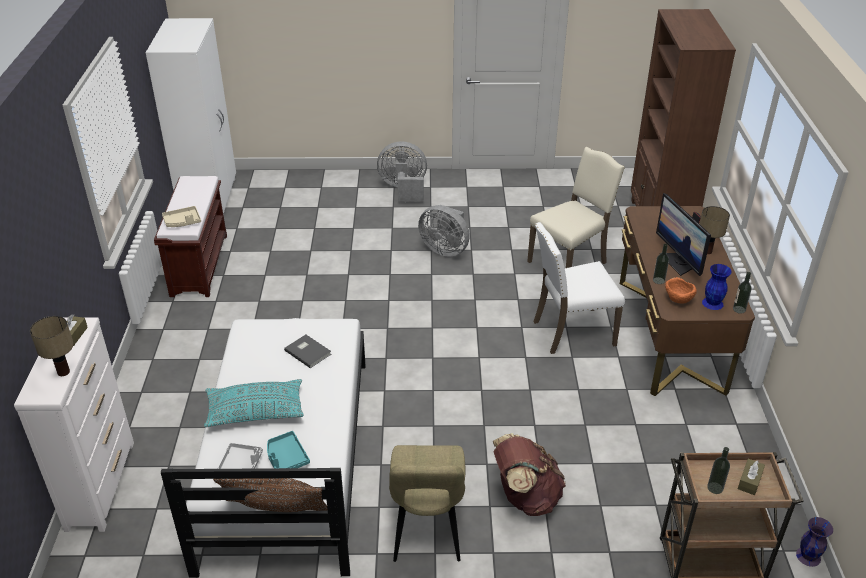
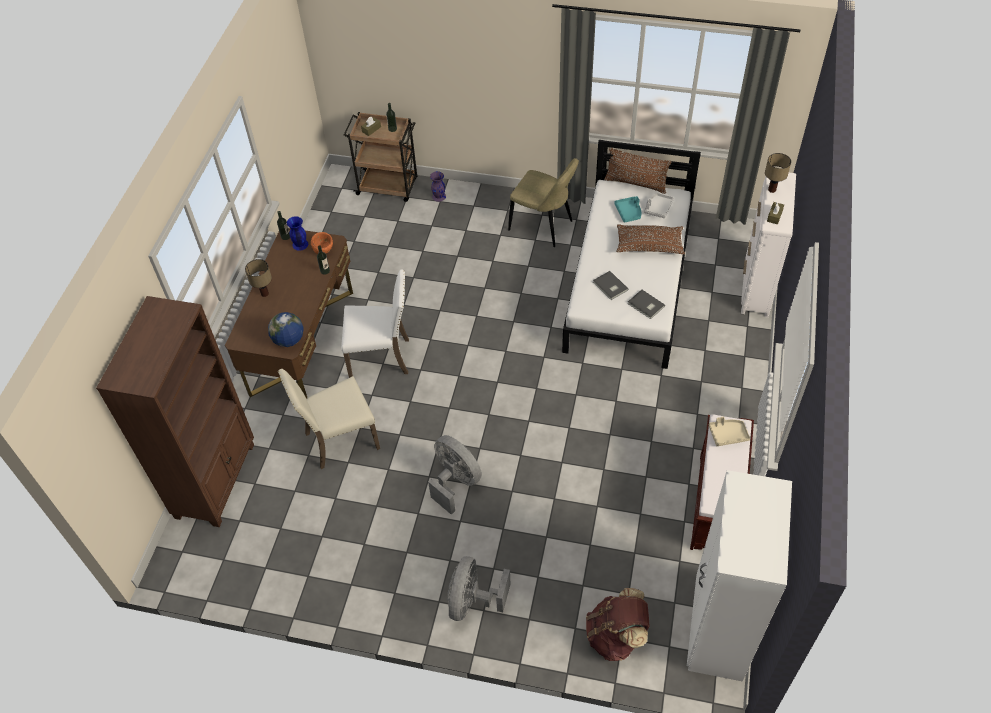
camera: 165 degrees left, 15 degrees up
turquoise pillow [204,379,303,427] -> brown pillow [616,224,685,254]
grey fan [377,141,427,203] -> grey fan turned 90 degrees clockwise [447,556,510,621]
beige chair [389,445,466,562] -> beige chair turned 105 degrees clockwise [508,158,579,247]
brown backpack [493,433,566,516] -> brown backpack moved to [586,588,649,661]
monitor [656,193,711,276] -> none
purple vase [796,517,833,567] -> purple vase moved to [430,171,446,202]
none -> globe [268,312,304,347]
none -> grey book [628,290,665,319]

